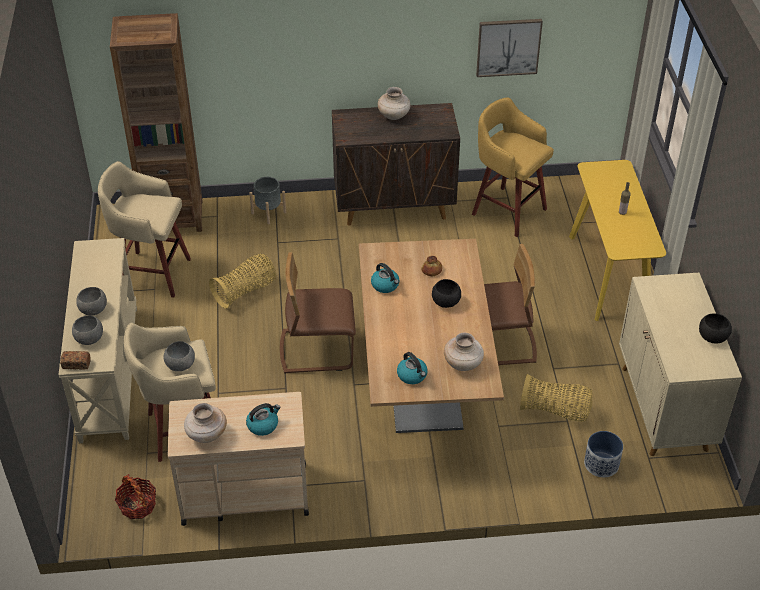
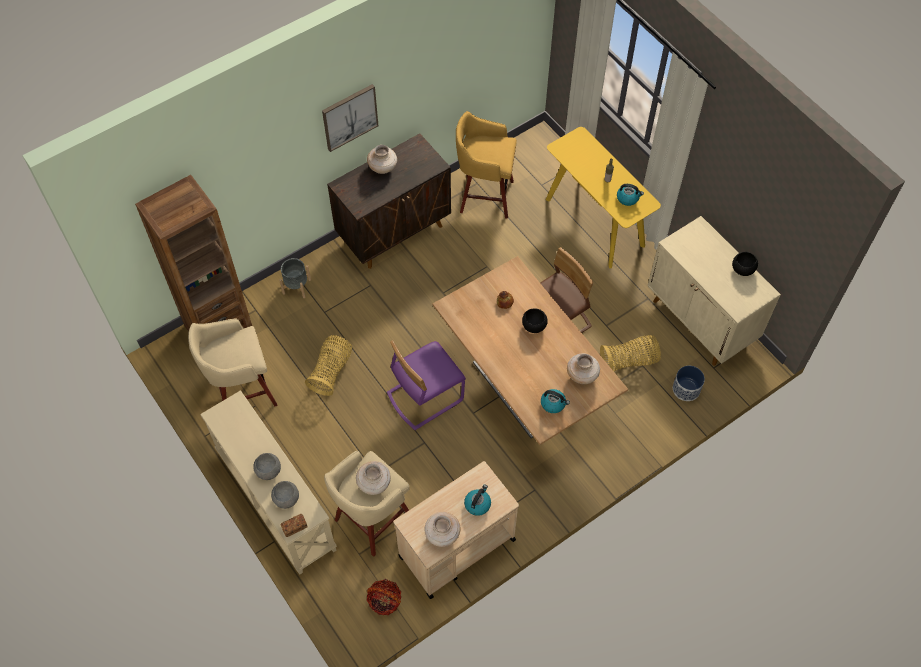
camera: 30 degrees left, 15 degrees up
grey bowl [163,341,195,371] -> beige vase [356,461,391,495]
brown chair [280,252,356,374] -> purple chair [387,340,466,430]
kettle [371,263,399,293] -> kettle moved to [617,184,644,206]
picture [476,19,543,77] -> picture moved to [322,84,378,152]

